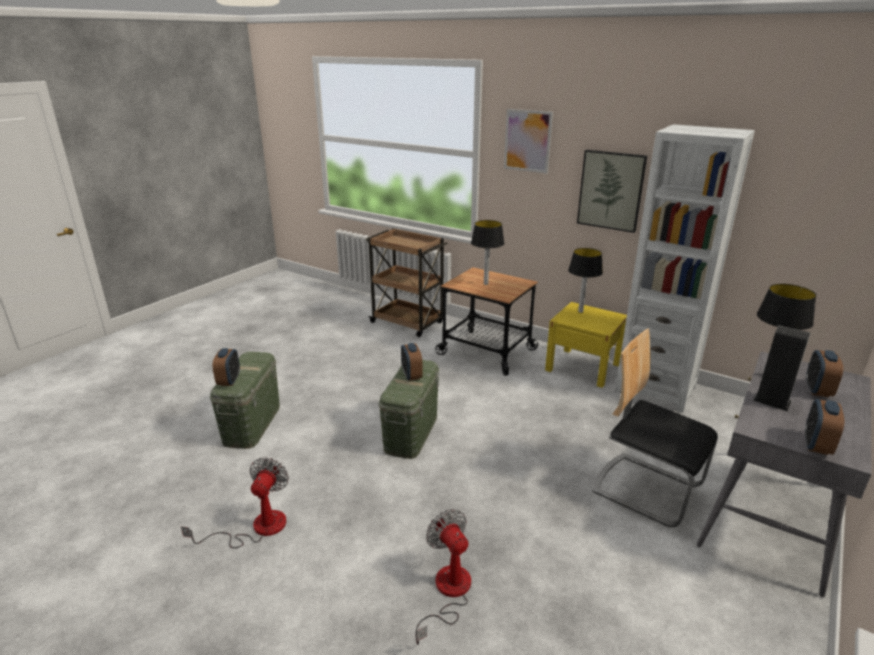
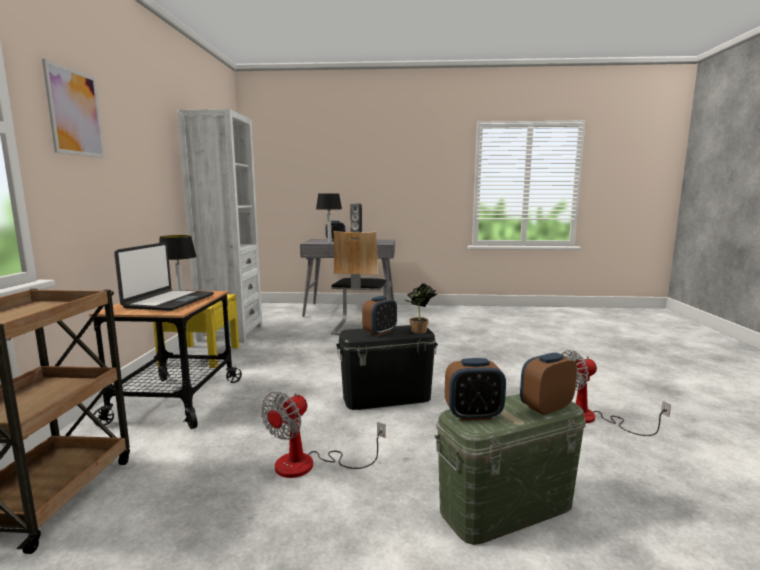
camera: 120 degrees left, 15 degrees down
green storage box [379,360,439,459] -> black storage box [336,325,438,410]
fan [416,509,471,645] -> fan moved to [261,391,386,478]
table lamp [471,220,504,285] -> laptop [114,242,214,311]
picture [577,150,647,233] -> none
alarm clock [805,399,845,455] -> alarm clock moved to [445,358,506,421]
none -> potted plant [405,283,437,334]

